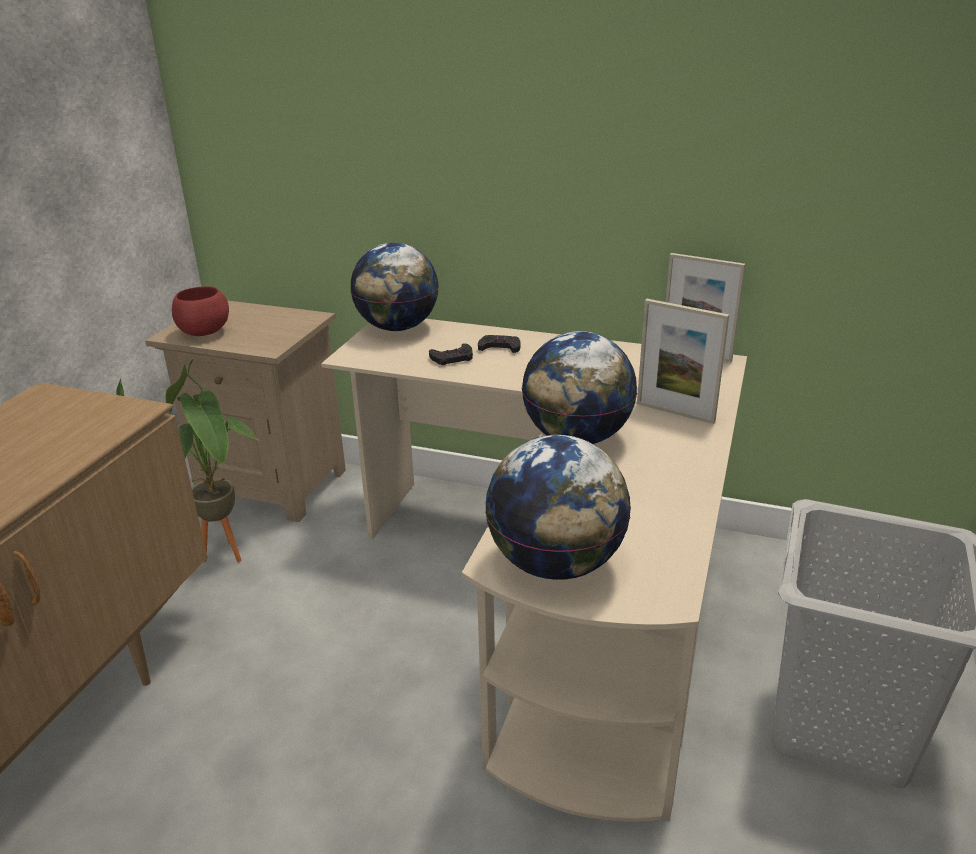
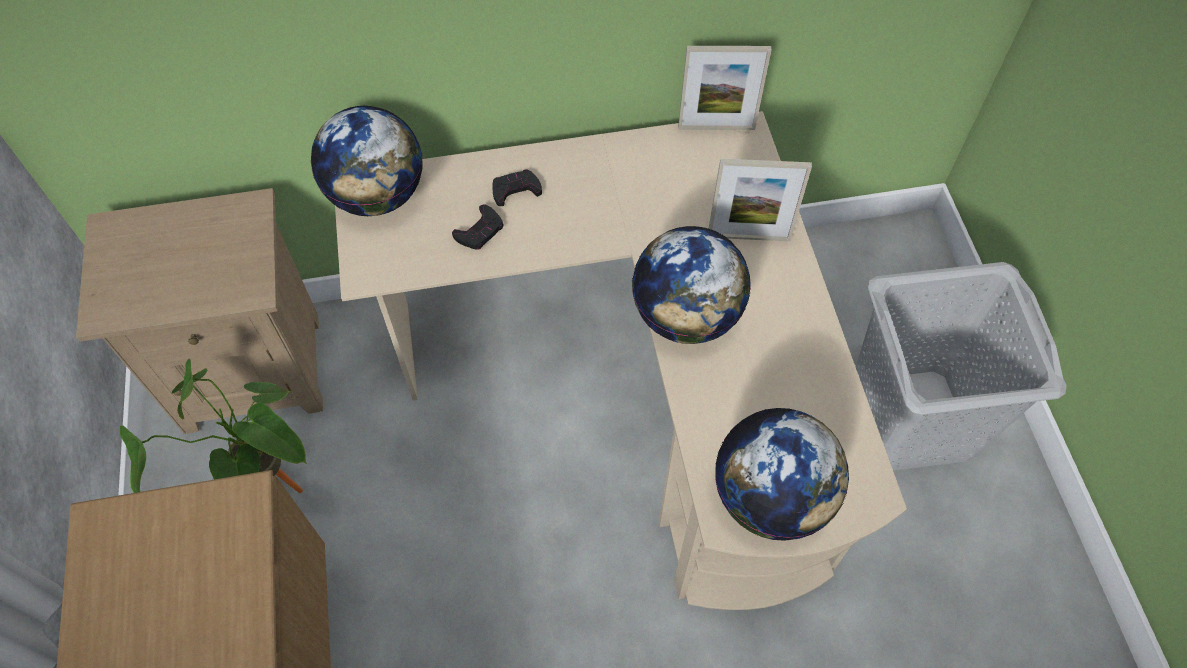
camera: 30 degrees left, 30 degrees up
red bowl [172,286,229,336] -> none

